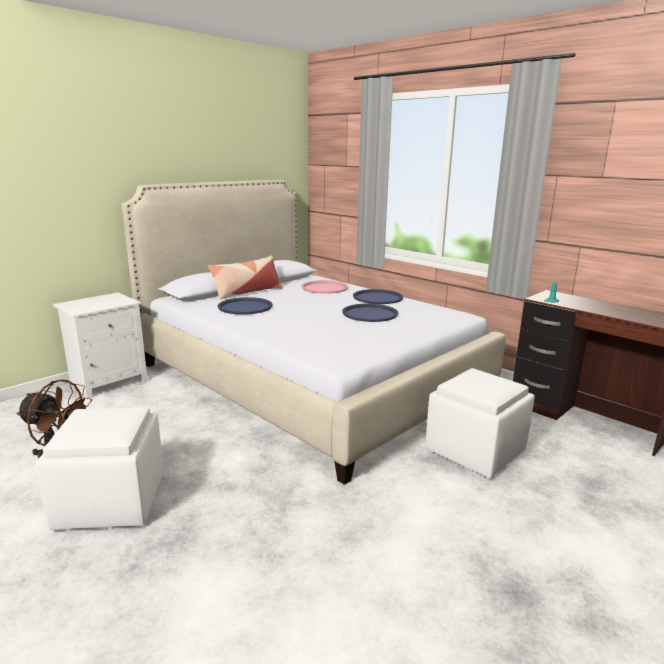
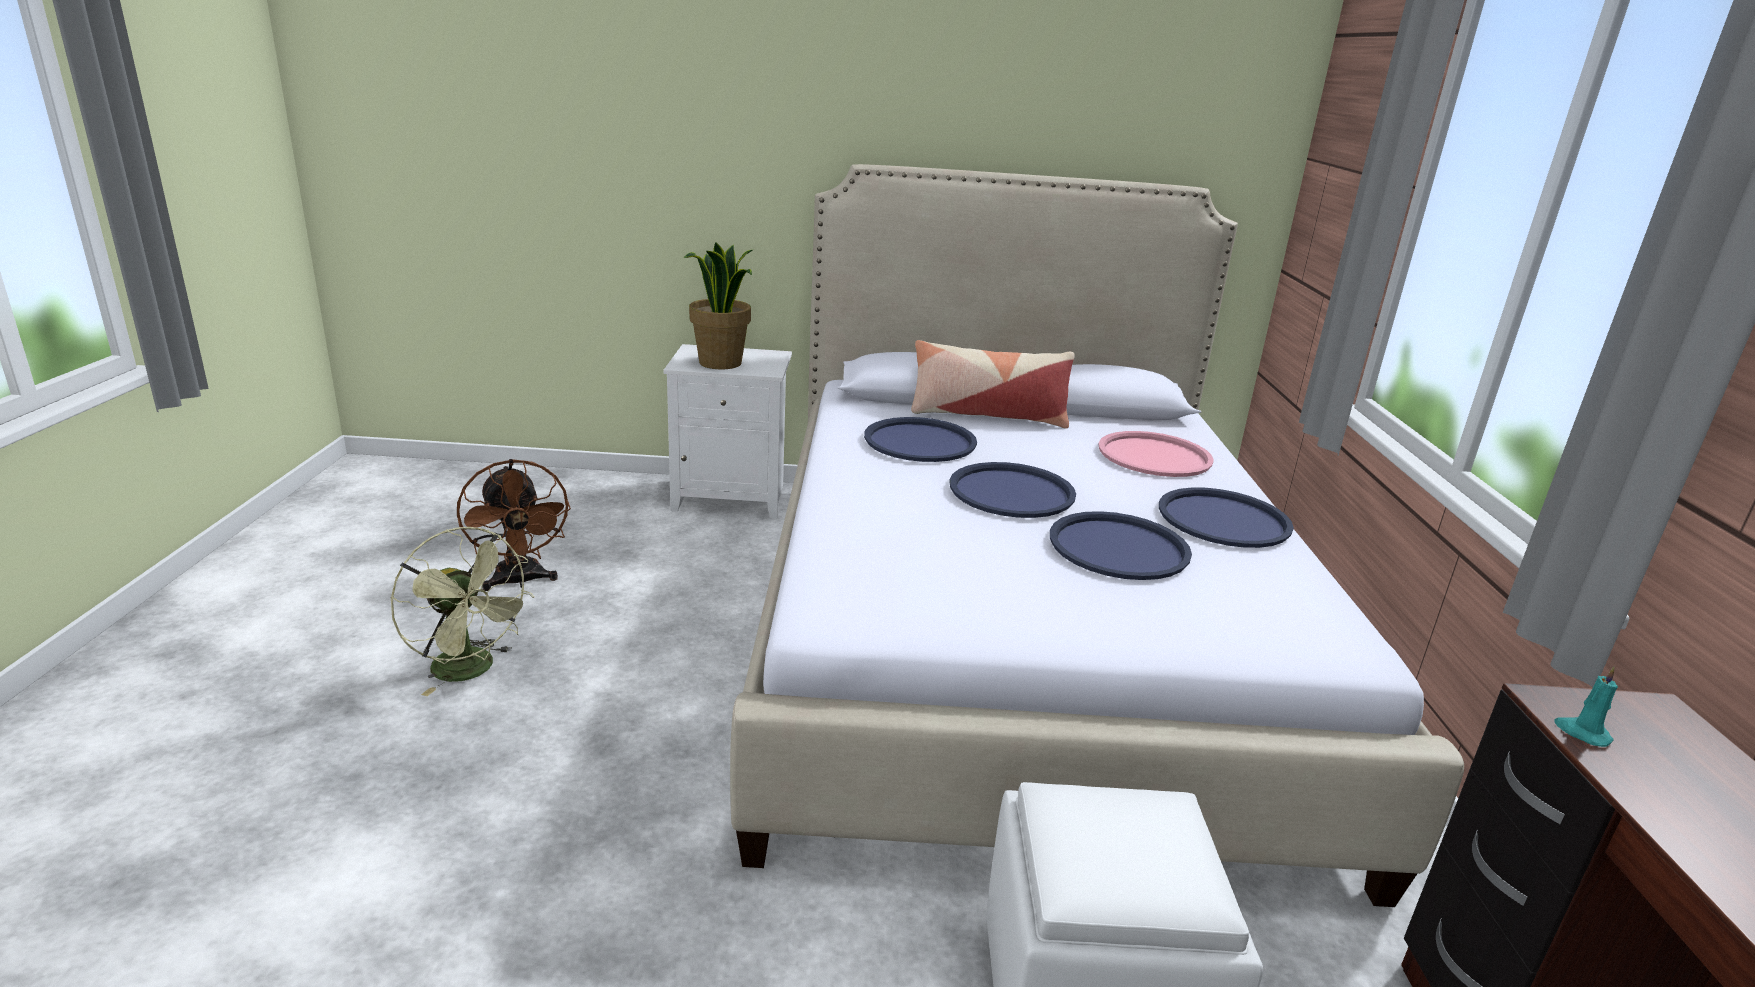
camera: 45 degrees right, 5 degrees up
white ottoman [35,407,163,530] -> green fan [391,527,534,696]
none -> potted plant [684,243,754,369]
none -> blue tray [949,462,1076,518]

